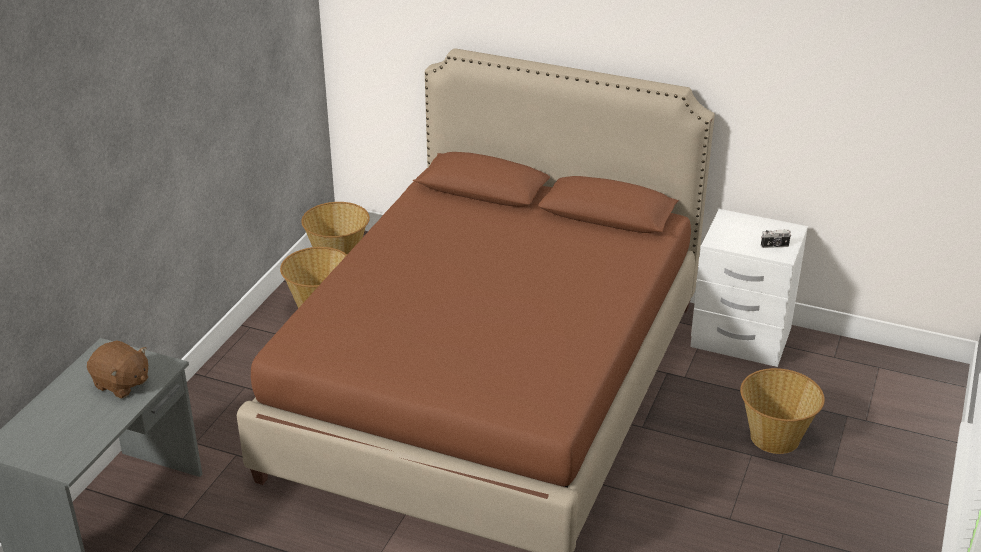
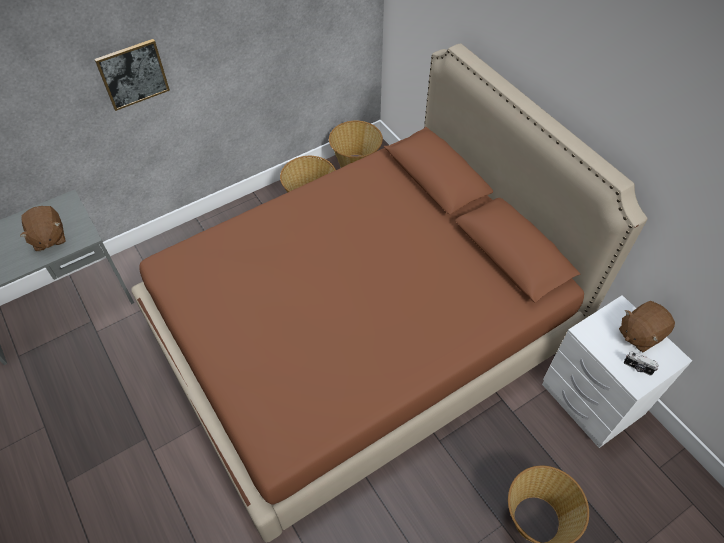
camera: 35 degrees right, 20 degrees up
none -> picture [95,39,170,111]
none -> brown plush toy [619,301,675,352]

